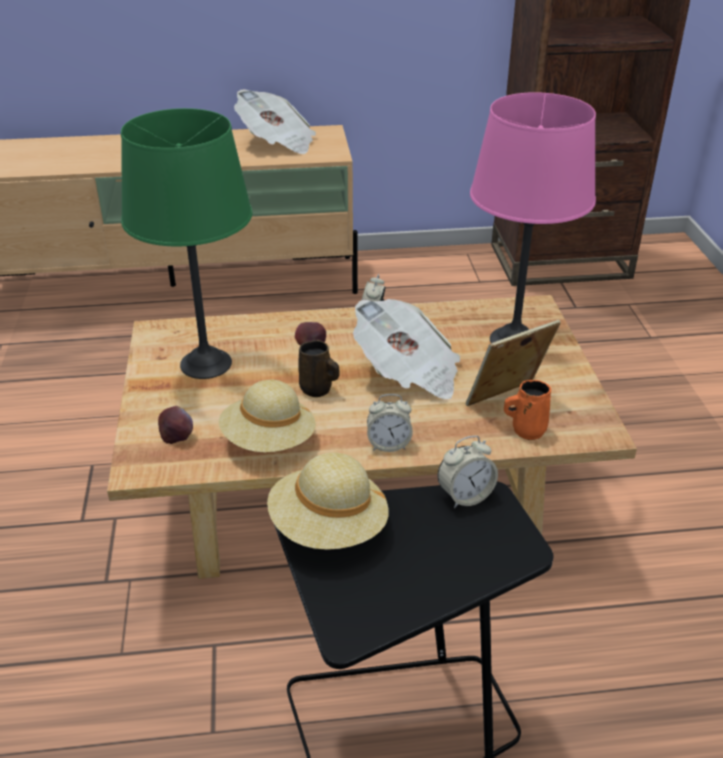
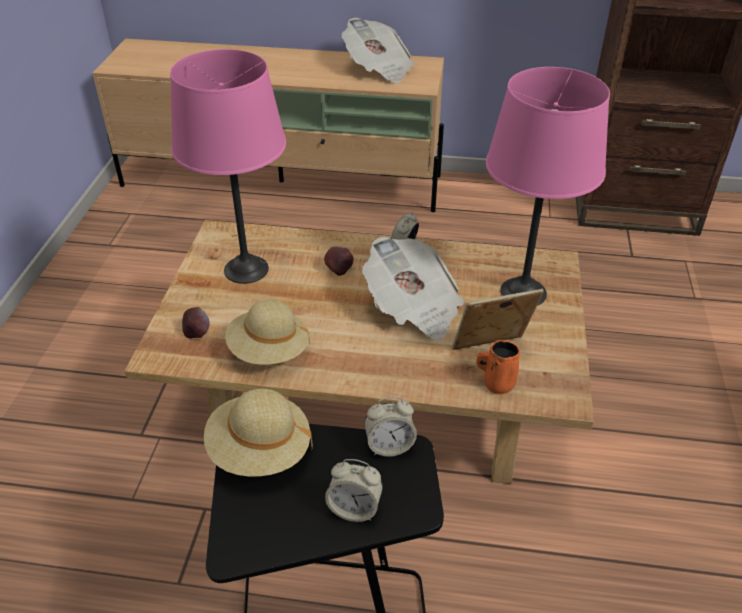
camera: 15 degrees right, 5 degrees up
green table lamp [121,108,252,379] -> pink table lamp [170,49,286,284]
brown mug [298,340,339,397] -> none
alarm clock [367,394,413,452] -> alarm clock moved to [325,459,383,522]

